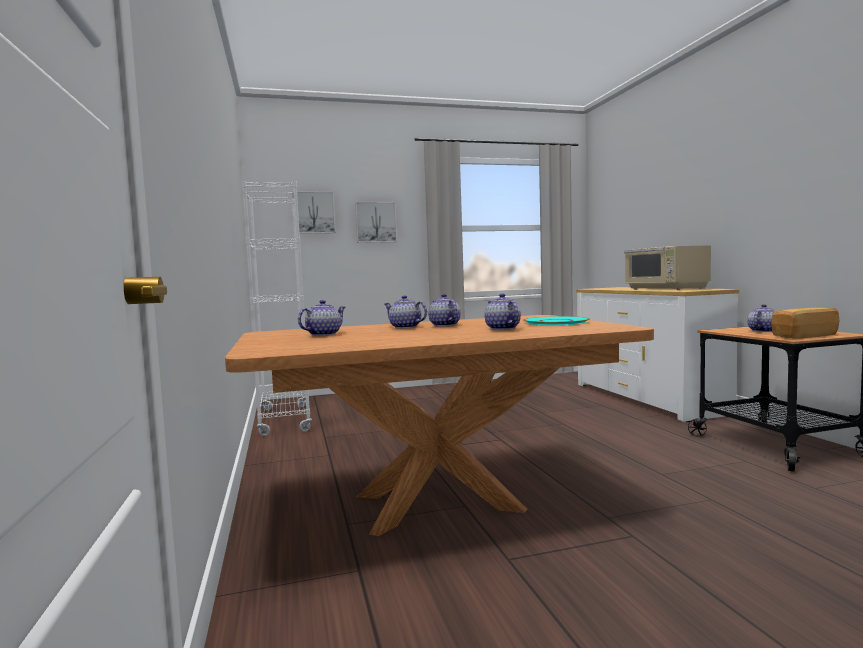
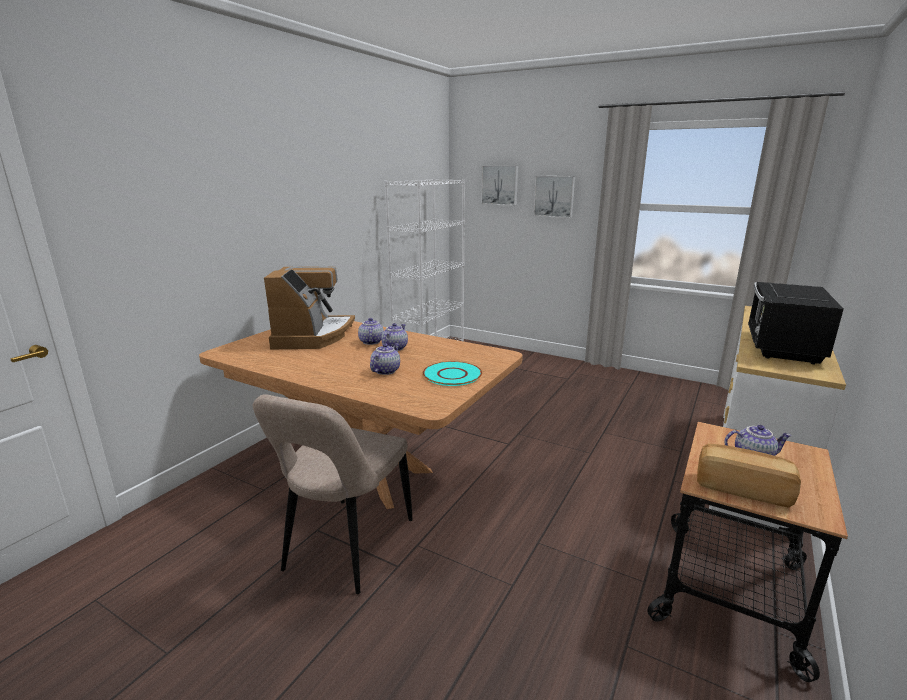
camera: 45 degrees right, 15 degrees up
teapot [298,300,346,336] -> coffee machine [264,266,355,349]
beige microwave [624,245,711,290] -> black microwave [748,282,844,364]
none -> beige chair [253,394,413,594]

